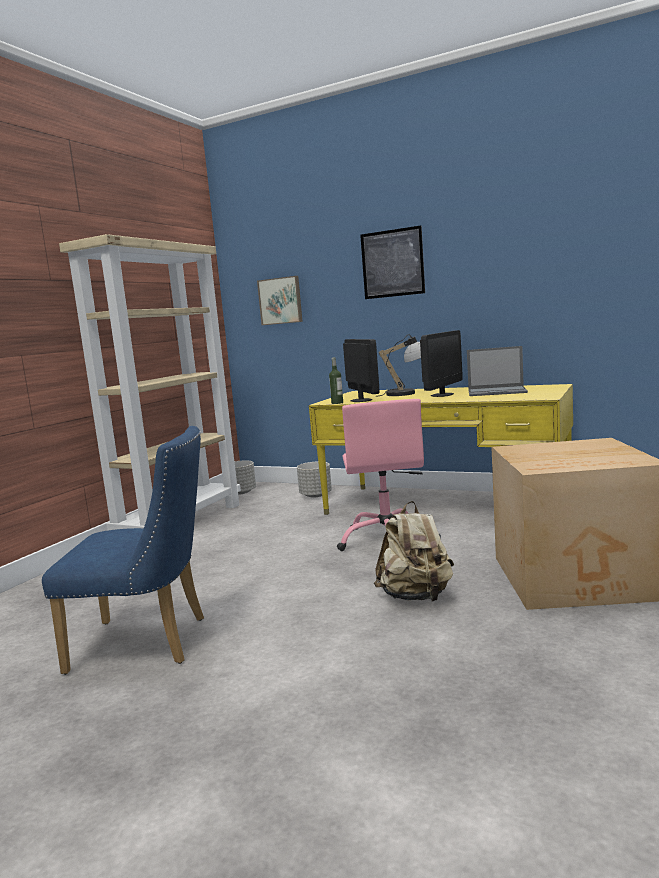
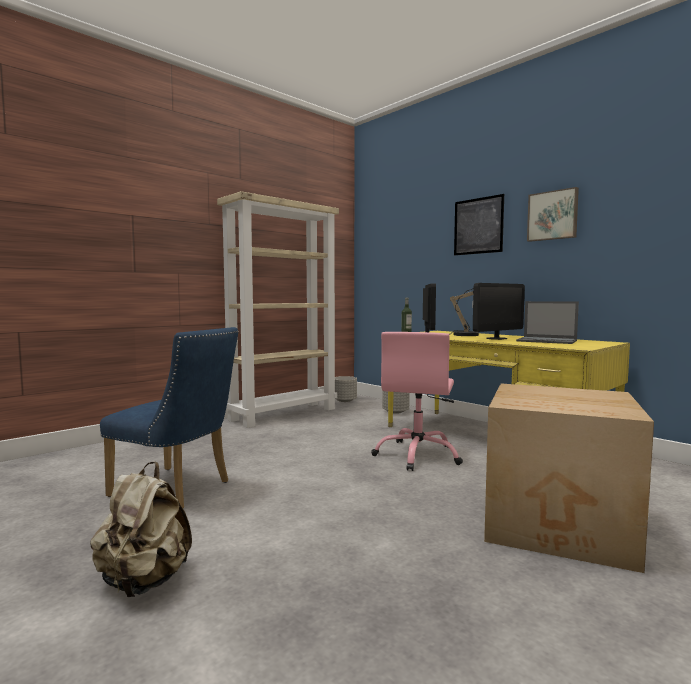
camera: 20 degrees right, 5 degrees down
picture [257,276,303,325] -> picture moved to [527,187,579,242]
beige backpack [374,501,454,602] -> beige backpack moved to [90,461,192,597]

